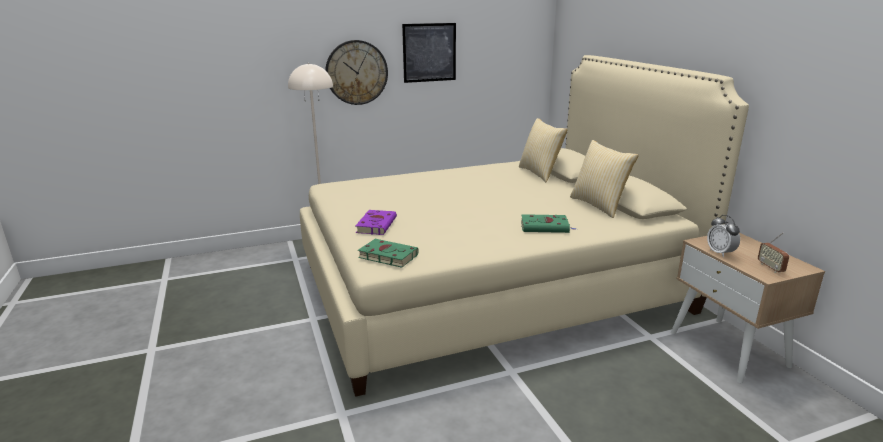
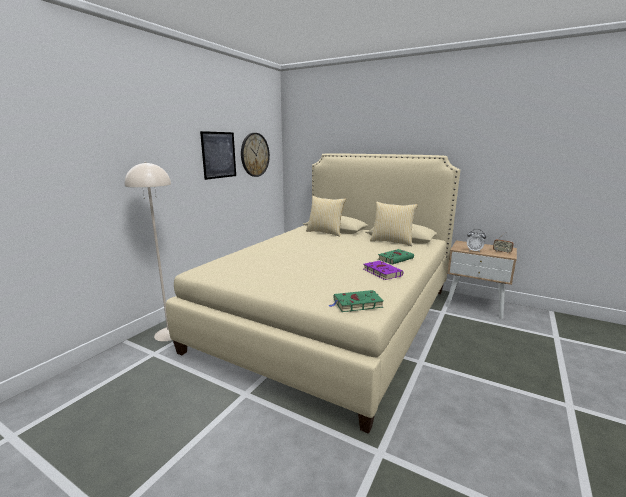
camera: 40 degrees left, 5 degrees down
wall clock [325,40,388,105] -> wall clock moved to [241,133,270,177]
purple book [356,210,397,235] -> purple book moved to [364,261,403,280]

